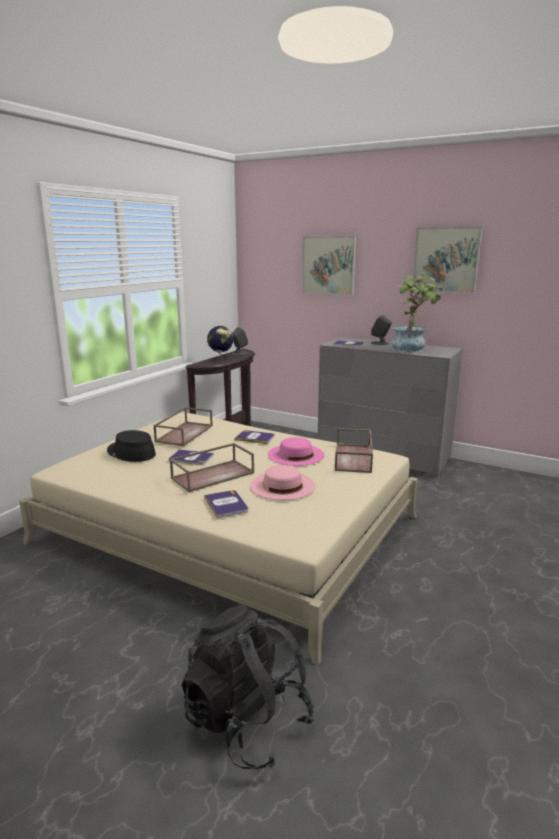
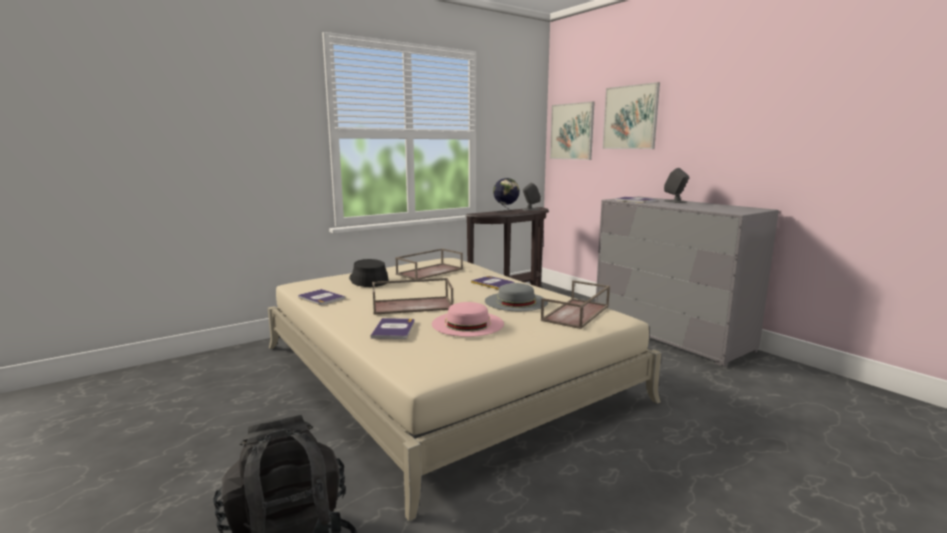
camera: 25 degrees right, 5 degrees down
book [169,449,214,465] -> book moved to [298,289,345,305]
pink hat [268,437,324,466] -> grey hat [485,283,548,311]
potted plant [391,275,443,353] -> none
picture [412,227,482,294] -> picture moved to [550,101,595,160]

